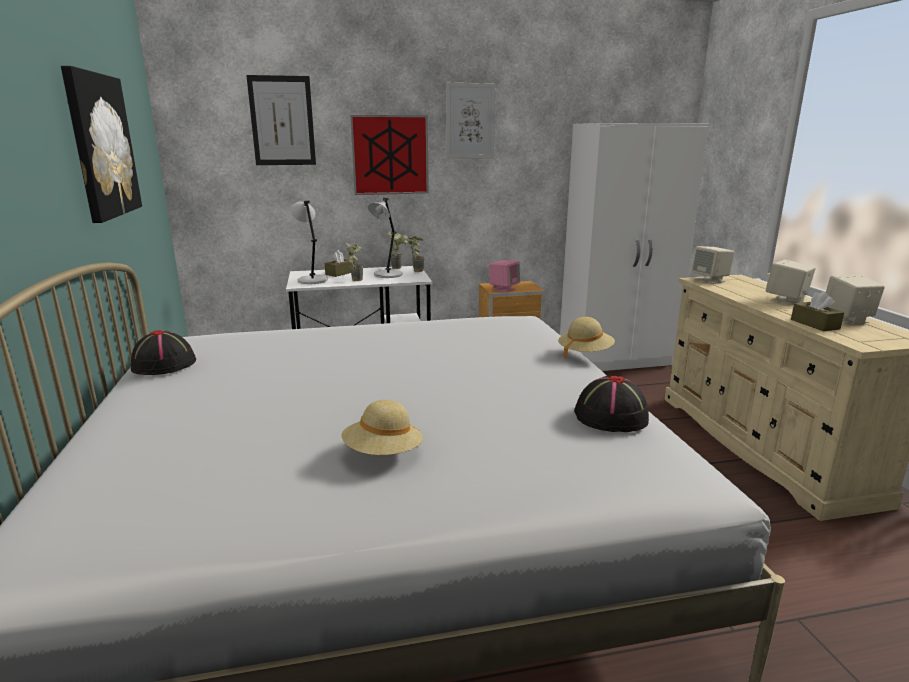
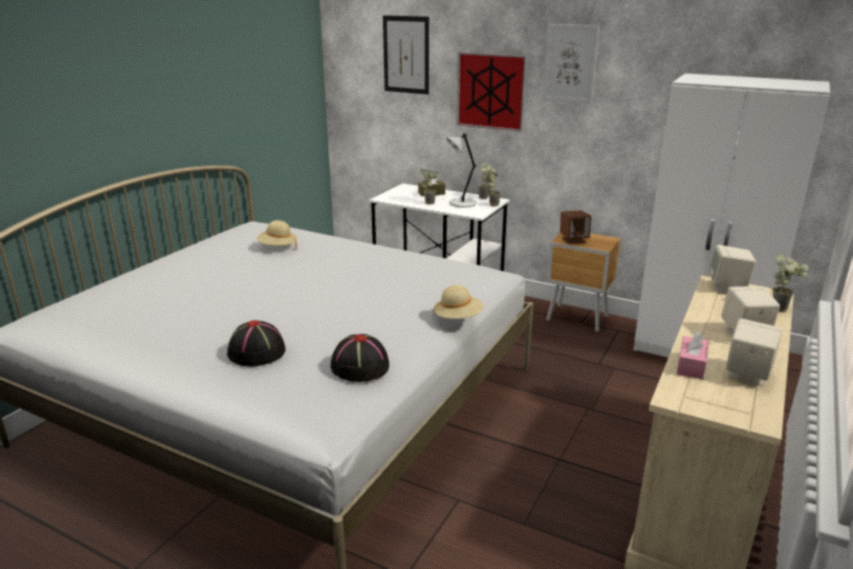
camera: 40 degrees right, 5 degrees up
picture [61,66,142,223] -> none
black hat [131,330,196,375] -> black hat moved to [227,320,286,367]
grey table lamp [290,201,328,284] -> none
beige hat [342,400,423,455] -> beige hat moved to [257,220,297,249]
pink speaker [489,260,520,292] -> brown speaker [560,210,591,244]
brown tissue box [791,291,844,331] -> pink tissue box [677,330,709,379]
none -> potted plant [773,255,809,311]

